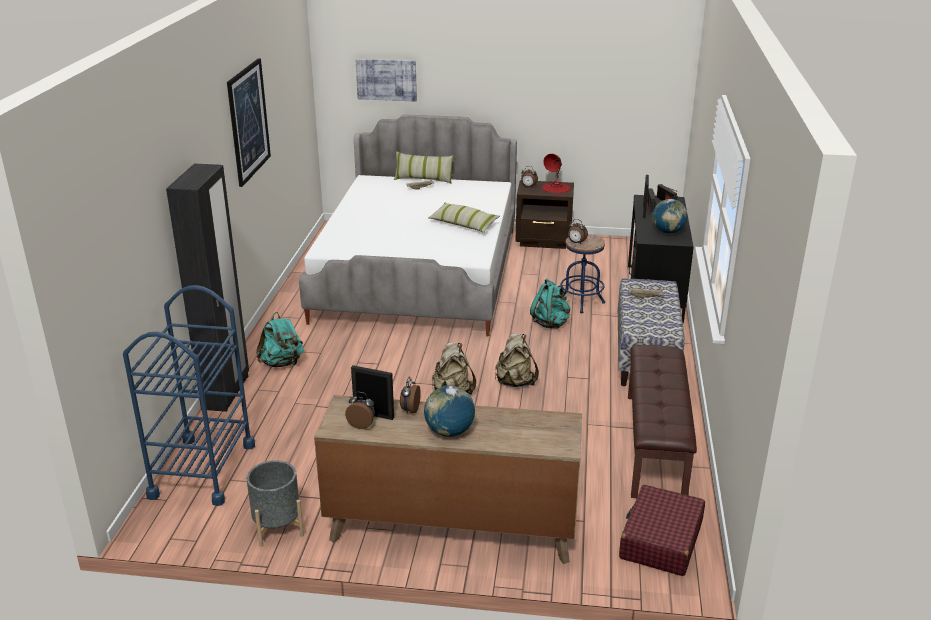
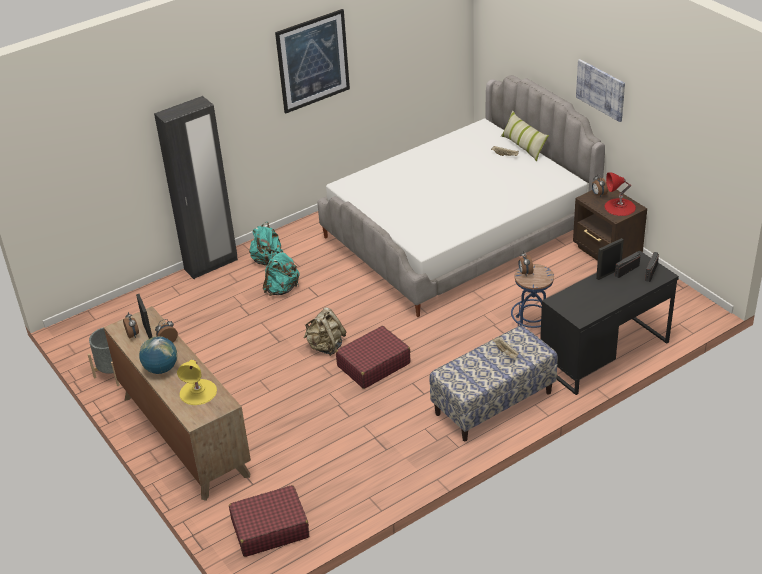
camera: 50 degrees right, 10 degrees up
blue cart [123,285,255,506] -> none
picture [356,59,417,102] -> picture moved to [576,59,625,122]
pillow [429,203,500,233] -> none
beige backpack [495,333,539,387] -> red suitcase [336,326,411,389]
turquoise backpack [530,279,571,329] -> turquoise backpack moved to [263,251,300,296]
brown bench [628,345,697,498] -> none
globe [652,199,688,234] -> none
none -> yellow table lamp [177,359,217,405]

